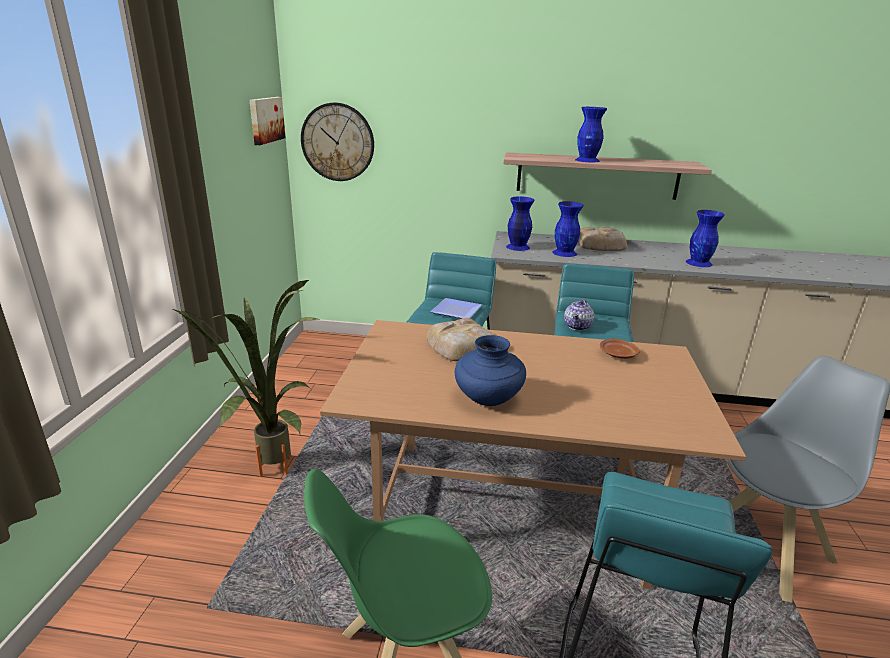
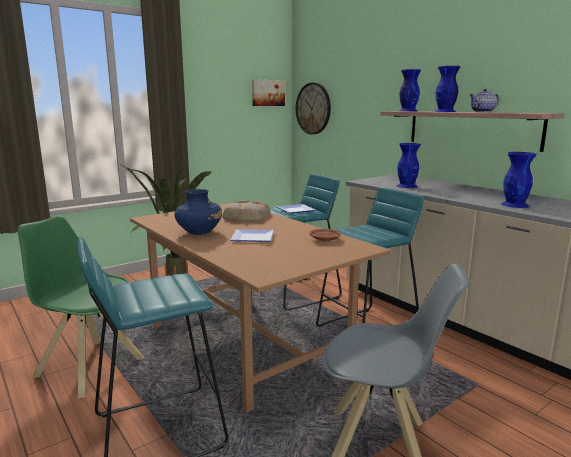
camera: 45 degrees right, 10 degrees down
blue vase [506,196,535,251] -> blue vase moved to [399,69,421,111]
teapot [564,299,594,331] -> teapot moved to [469,89,499,112]
bread [578,227,627,251] -> none
none -> plate [230,229,274,242]

